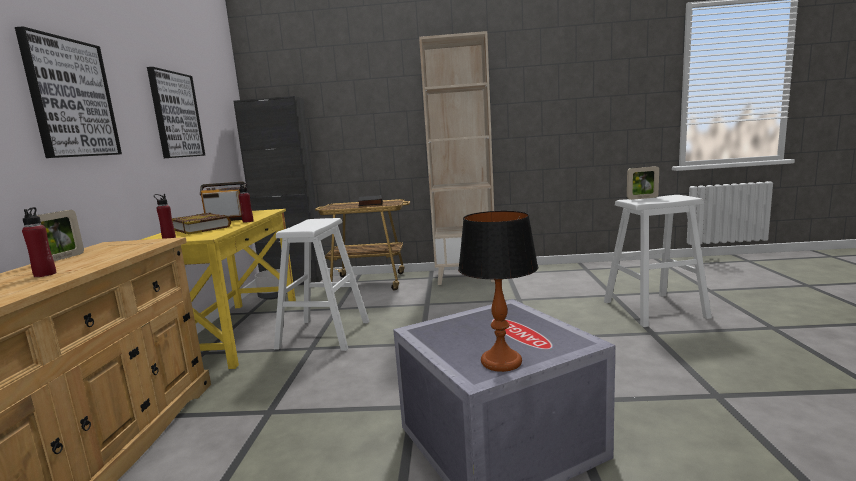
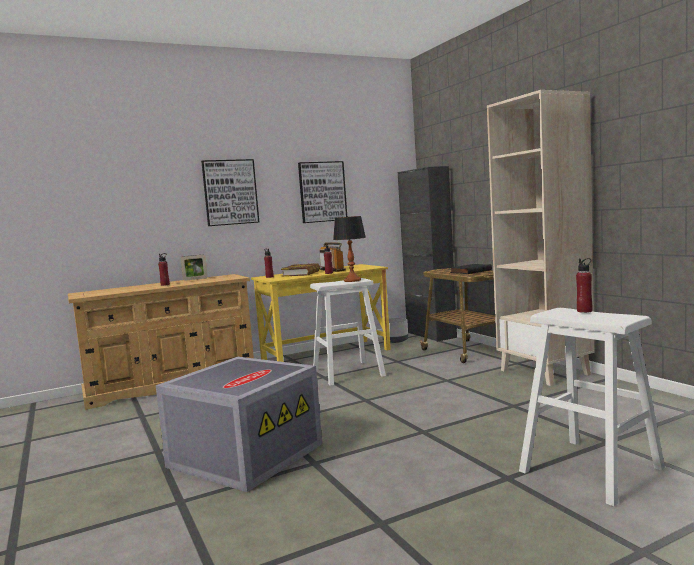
camera: 60 degrees right, 5 degrees down
table lamp [458,211,538,372] -> table lamp moved to [333,216,366,282]
picture frame [627,166,659,200] -> red bottle [576,258,592,313]

